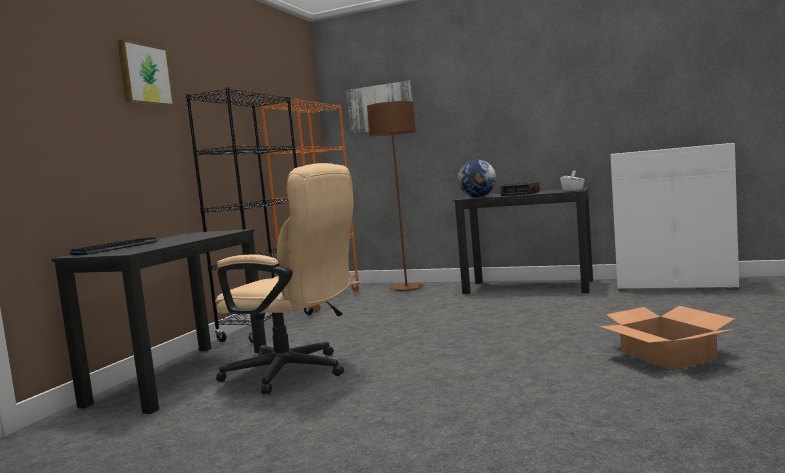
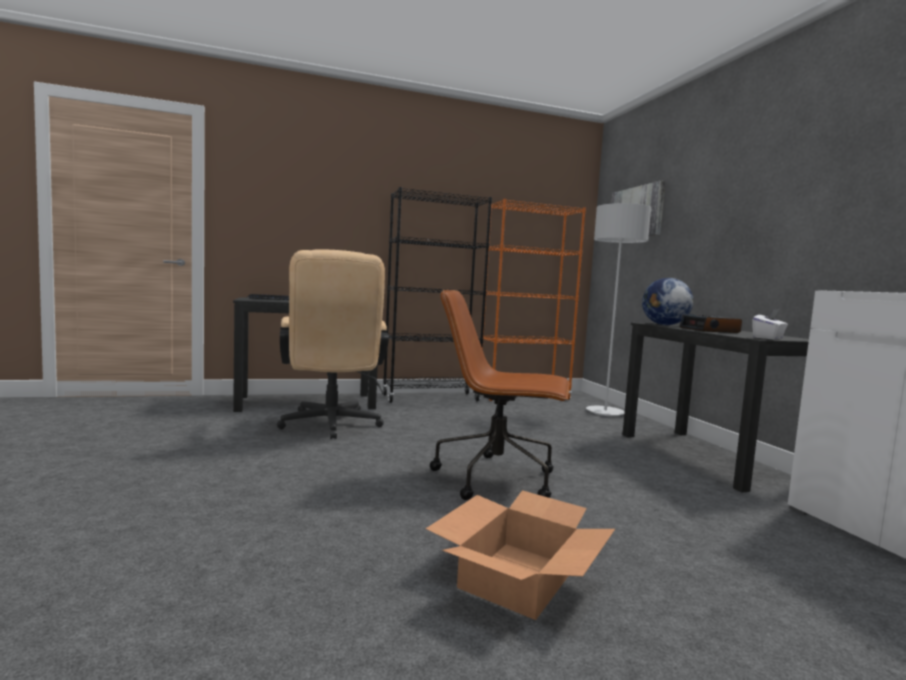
camera: 50 degrees right, 0 degrees up
picture [117,39,174,106] -> none
brown floor lamp [367,101,424,291] -> grey floor lamp [586,203,651,416]
none -> brown office chair [430,290,570,500]

